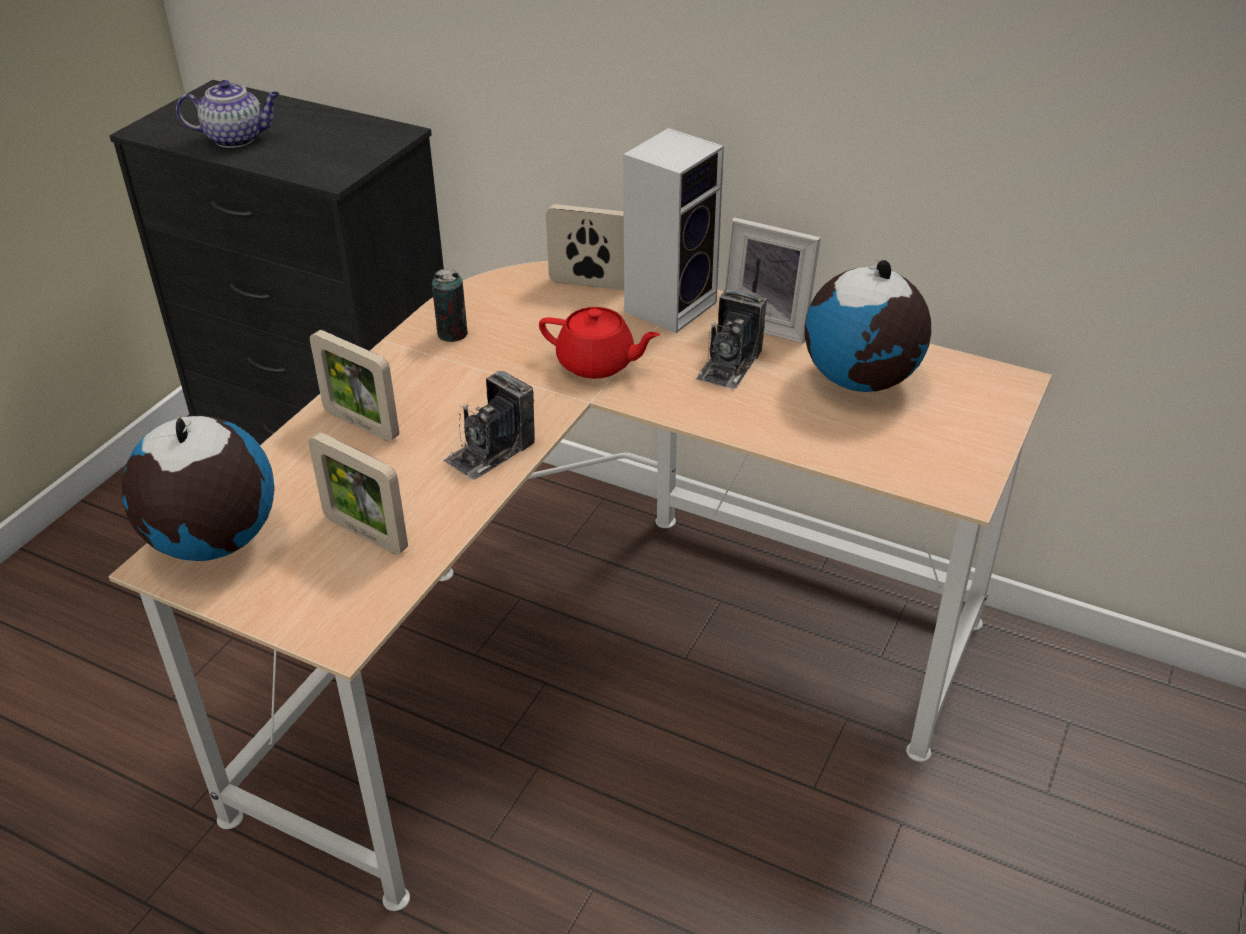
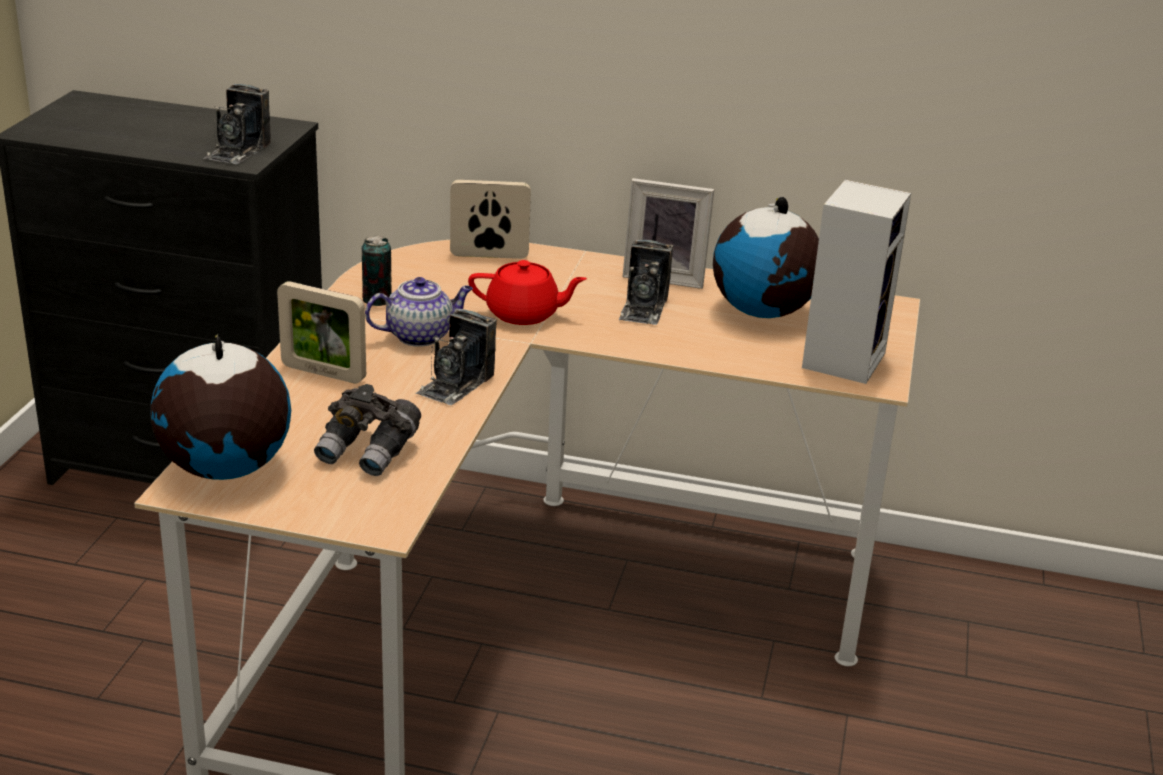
camera: 15 degrees left, 10 degrees down
teapot [176,80,280,148] -> teapot moved to [365,277,473,347]
picture frame [308,432,408,555] -> grey binoculars [314,384,421,476]
speaker [623,128,724,333] -> speaker moved to [802,180,911,384]
none -> camera [203,84,270,164]

